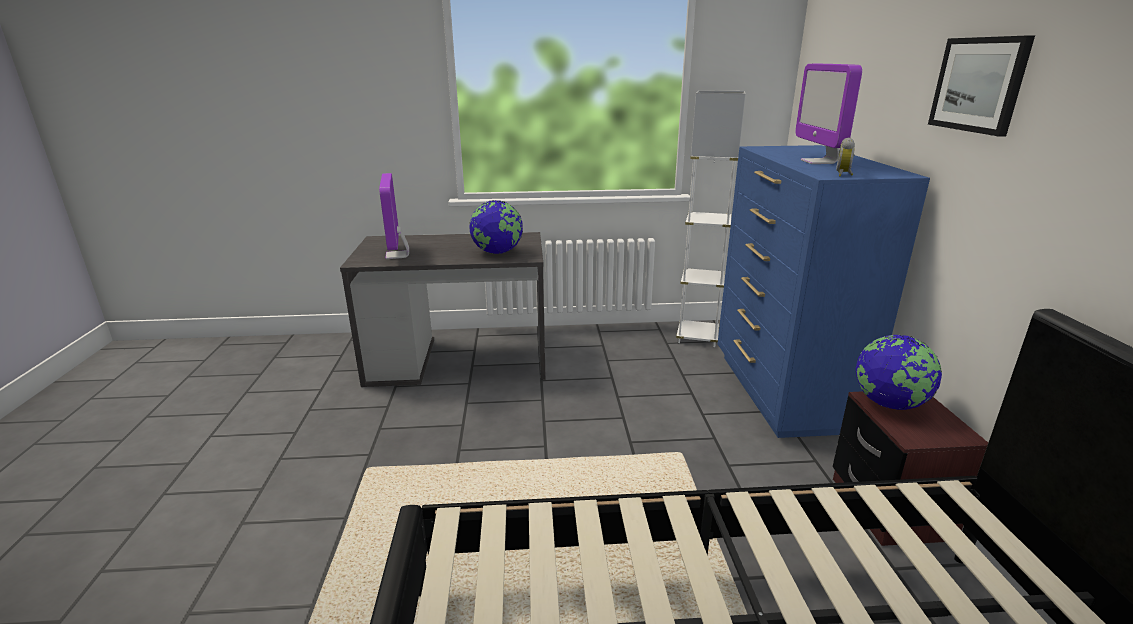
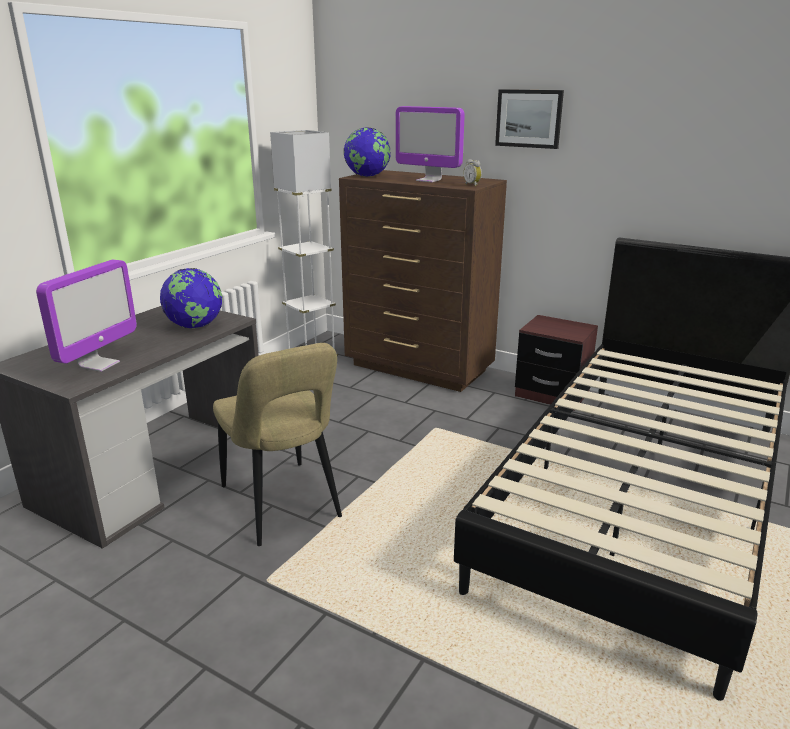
camera: 55 degrees left, 0 degrees up
monitor [379,173,409,259] -> monitor turned 90 degrees counterclockwise [36,259,137,372]
blue dresser [718,145,930,438] -> brown dresser [339,170,507,392]
globe [856,335,942,410] -> globe moved to [344,127,391,177]
none -> beige chair [213,343,342,546]

